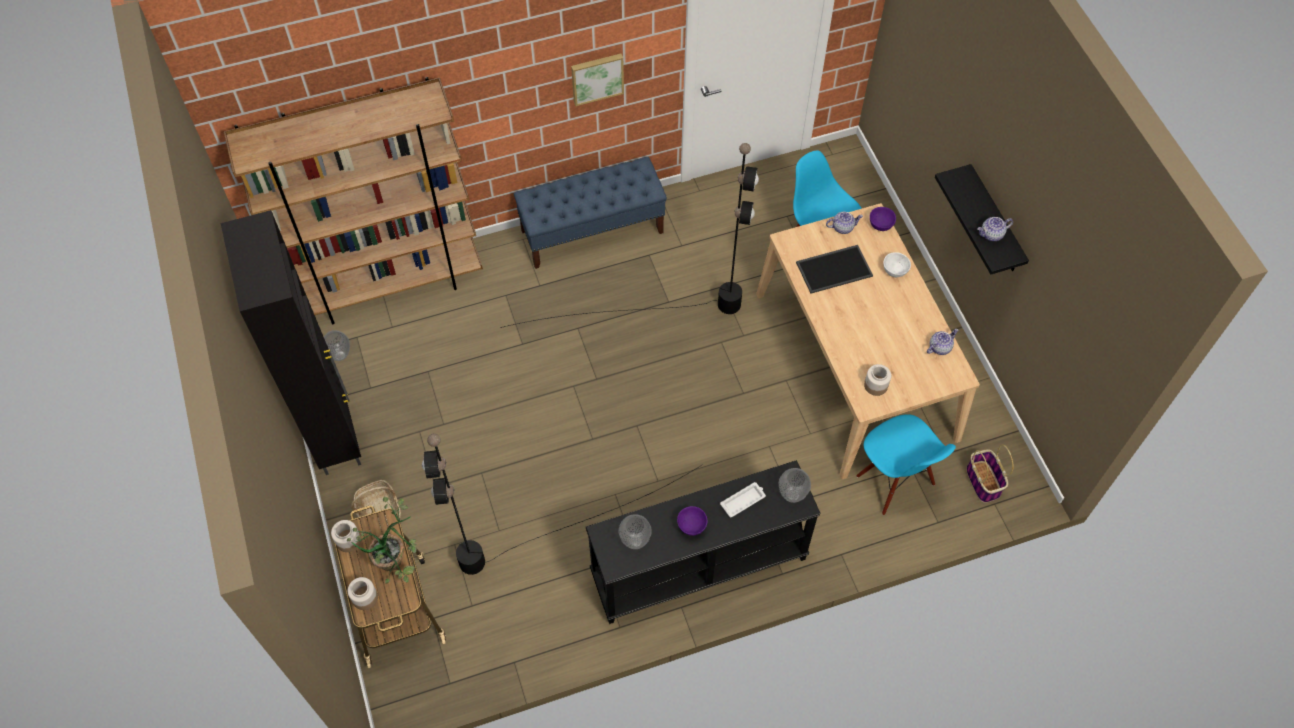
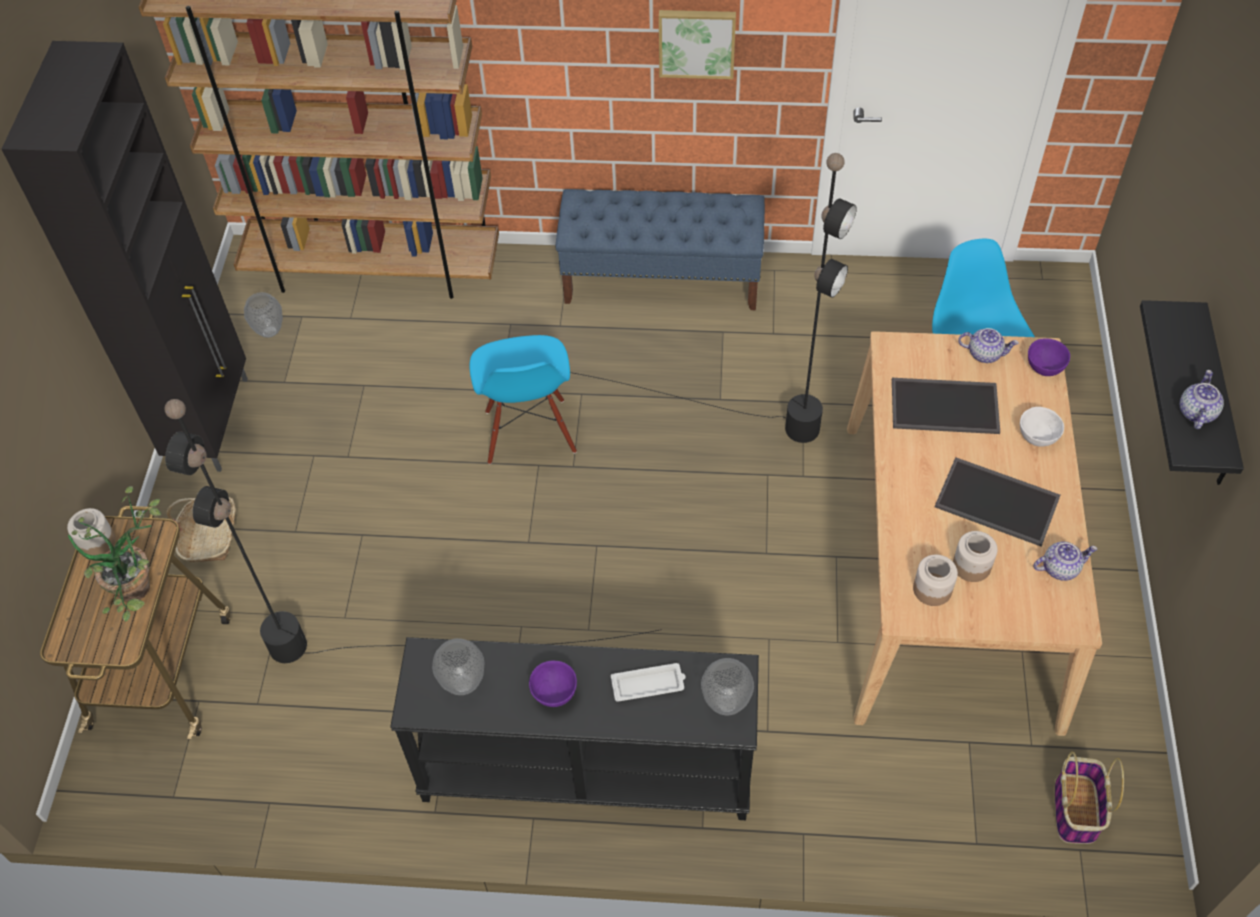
camera: 25 degrees right, 5 degrees down
jar [348,577,378,610] -> jar moved to [953,531,998,582]
blue chair [856,414,956,515] -> blue chair moved to [469,335,577,464]
teapot [977,217,1013,241] -> teapot turned 105 degrees clockwise [1180,370,1224,429]
none -> tray [935,457,1060,547]

